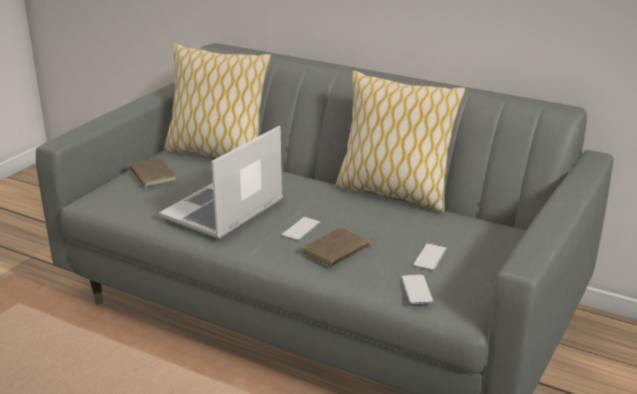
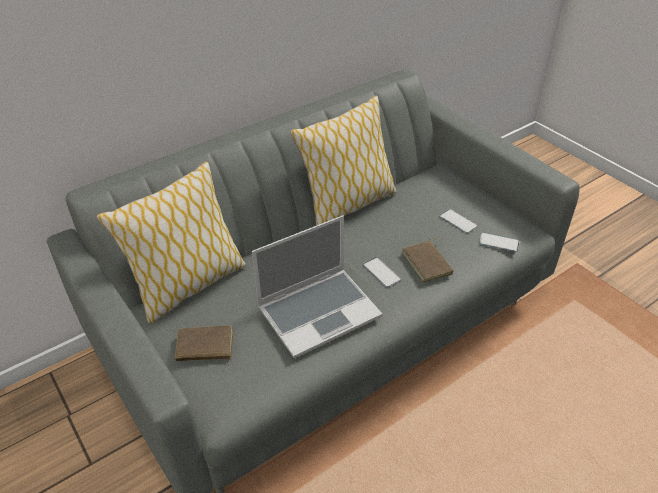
camera: 65 degrees left, 15 degrees up
laptop [159,126,283,239] -> laptop turned 90 degrees counterclockwise [252,215,382,358]

